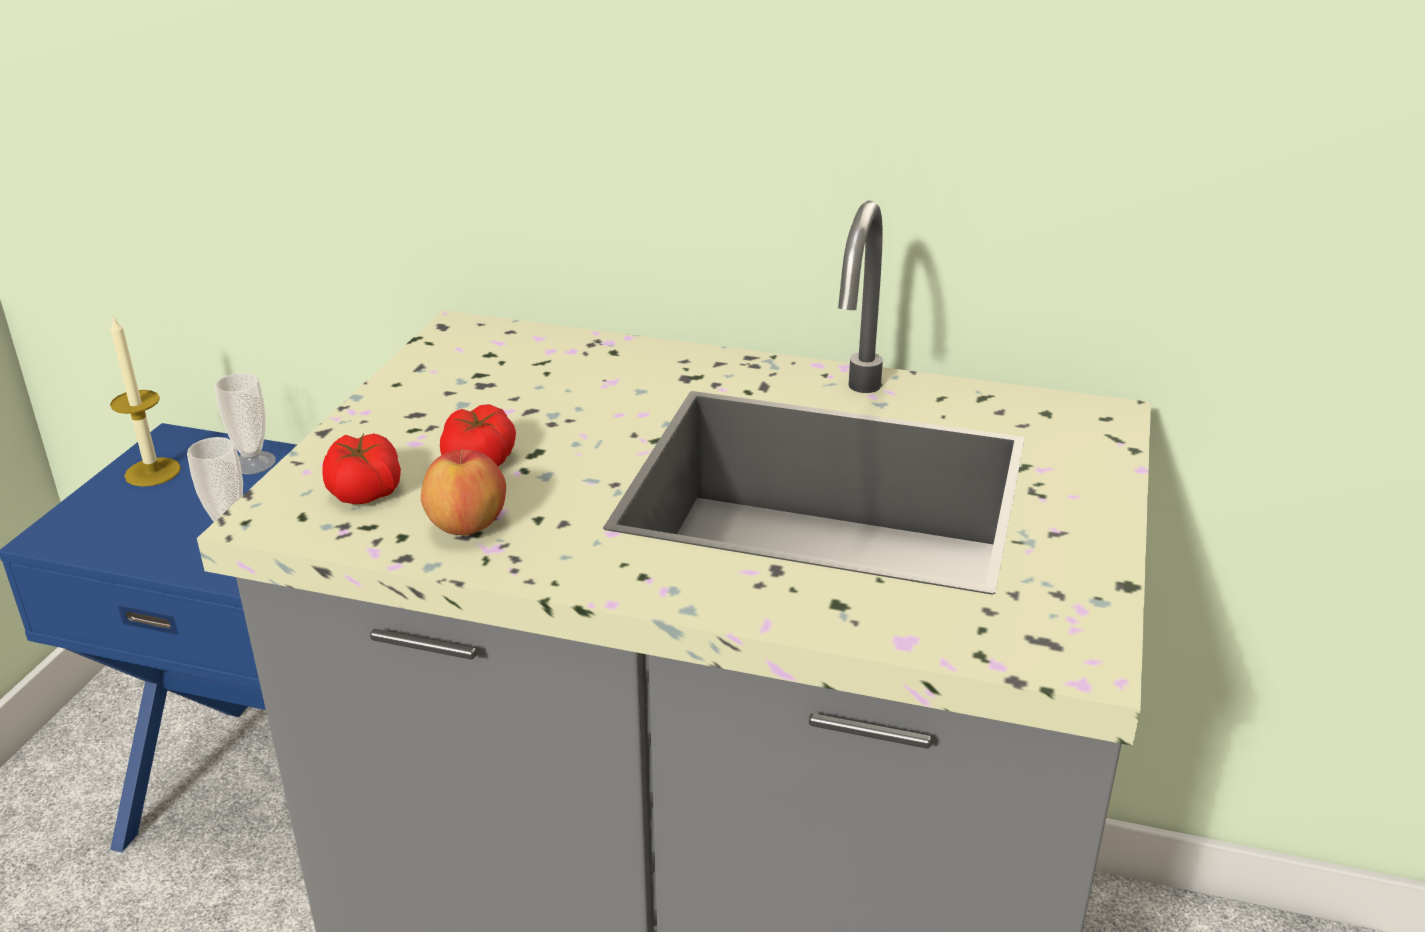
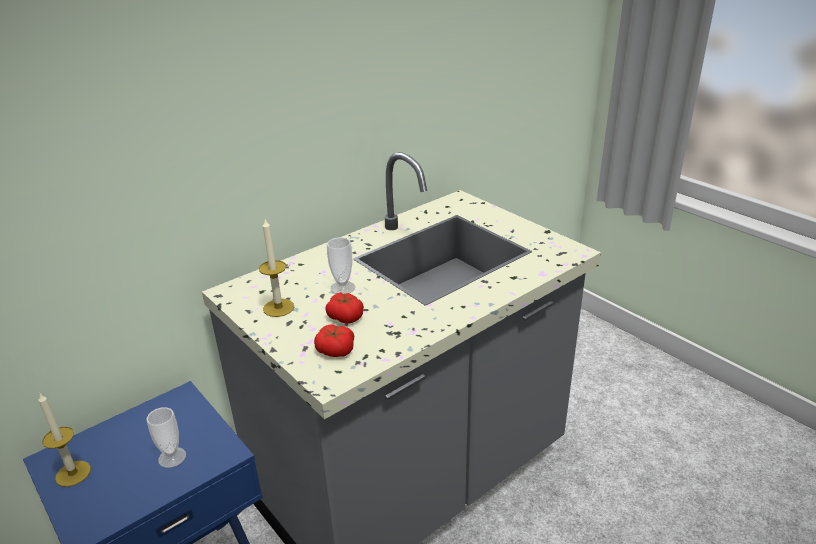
camera: 55 degrees left, 0 degrees up
cup [215,373,276,475] -> cup moved to [327,237,355,294]
apple [421,449,506,535] -> none
none -> candle [259,219,294,317]

